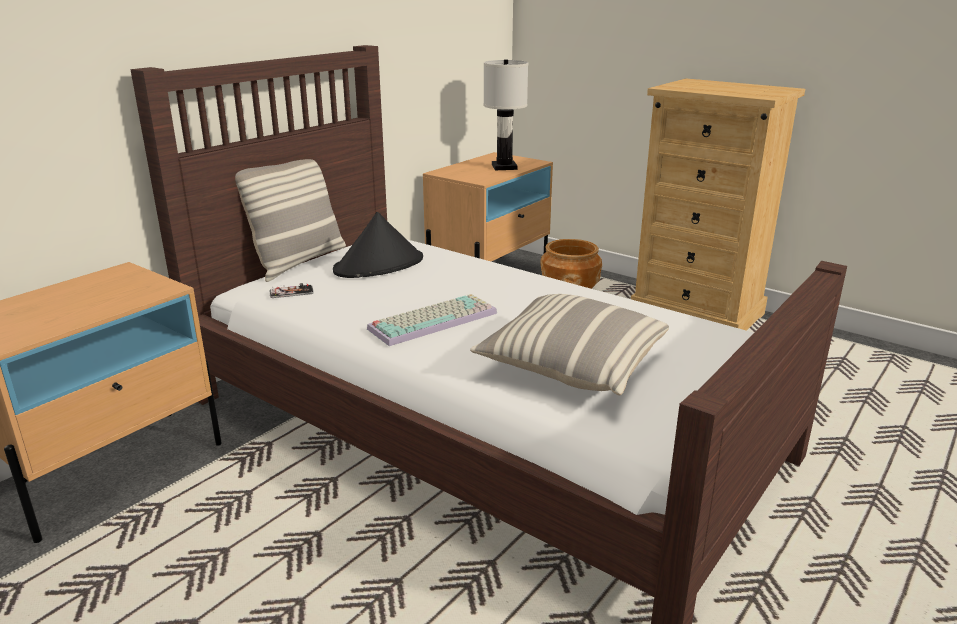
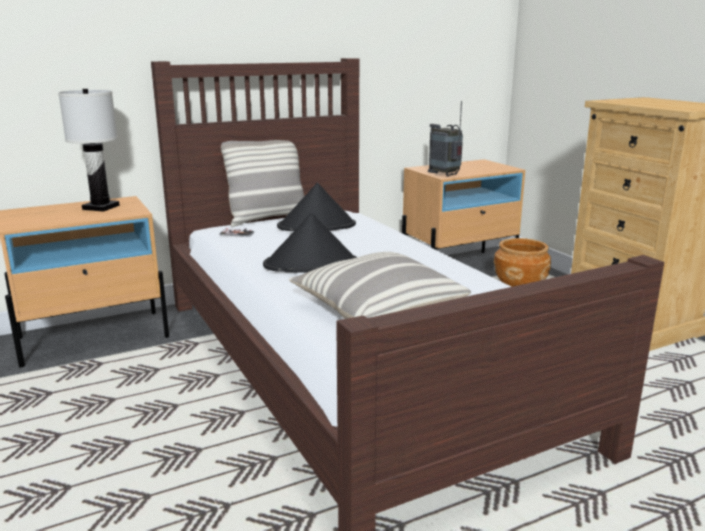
camera: 25 degrees right, 5 degrees down
keyboard [367,294,497,346] -> black hat [263,213,357,273]
white table lamp [483,59,528,170] -> white table lamp moved to [58,89,120,212]
none -> radio [428,101,463,177]

